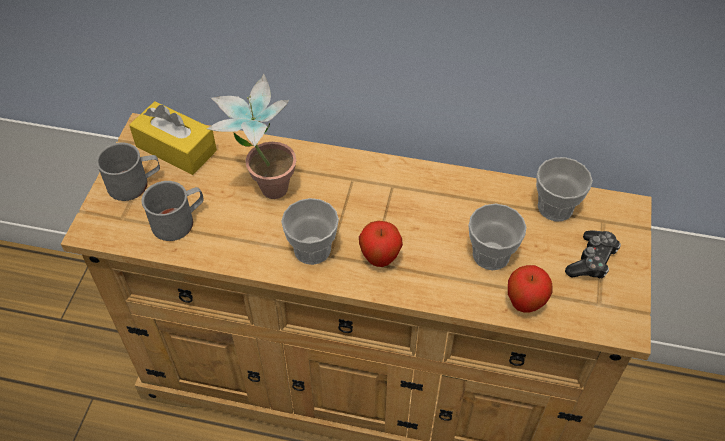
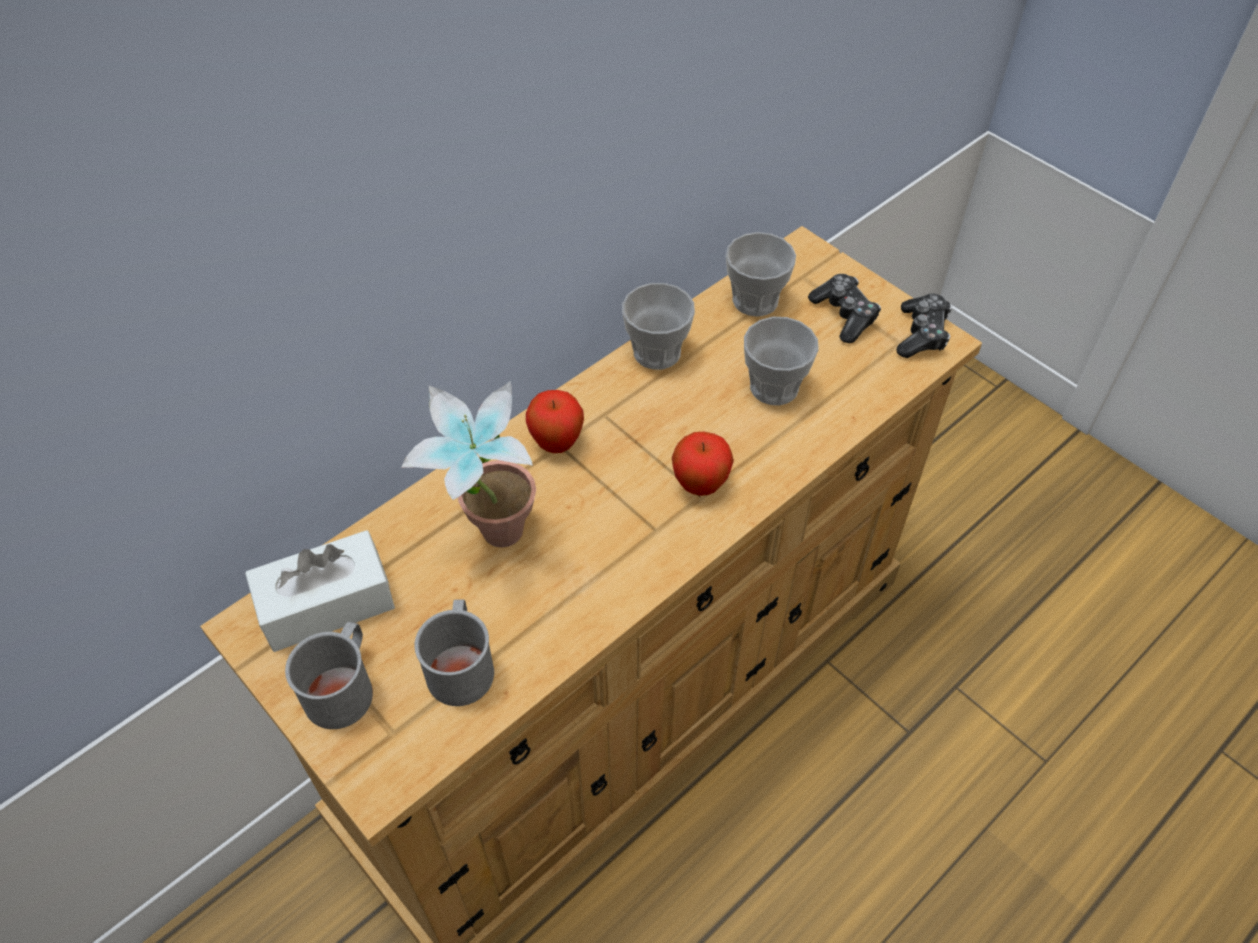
camera: 55 degrees left, 0 degrees up
yellow tissue box [129,101,217,175] -> white tissue box [245,530,395,652]
cup [281,198,339,265] -> cup moved to [622,283,695,370]
apple [508,265,553,312] -> apple moved to [526,390,584,453]
none -> game controller [896,294,952,358]

